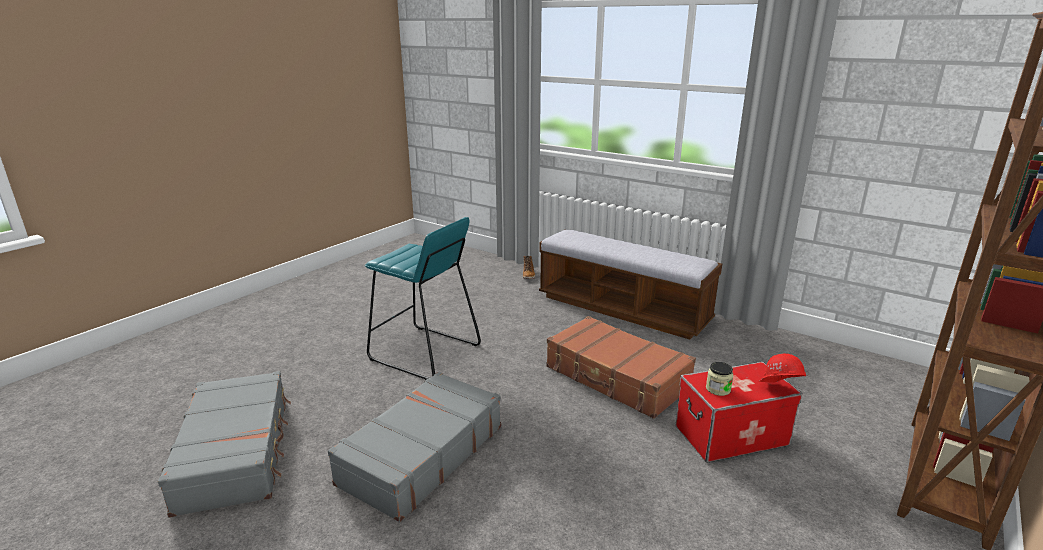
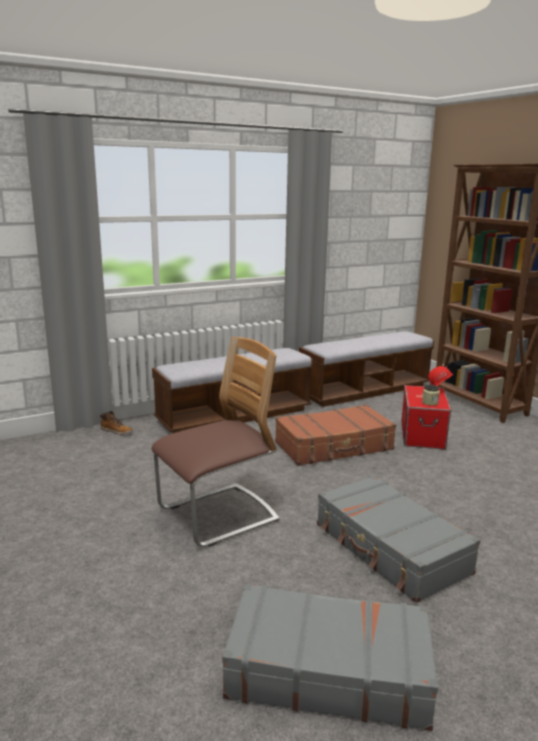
camera: 65 degrees left, 5 degrees down
turquoise stool [365,217,481,380] -> chair [151,337,280,547]
none -> bench [299,331,434,407]

